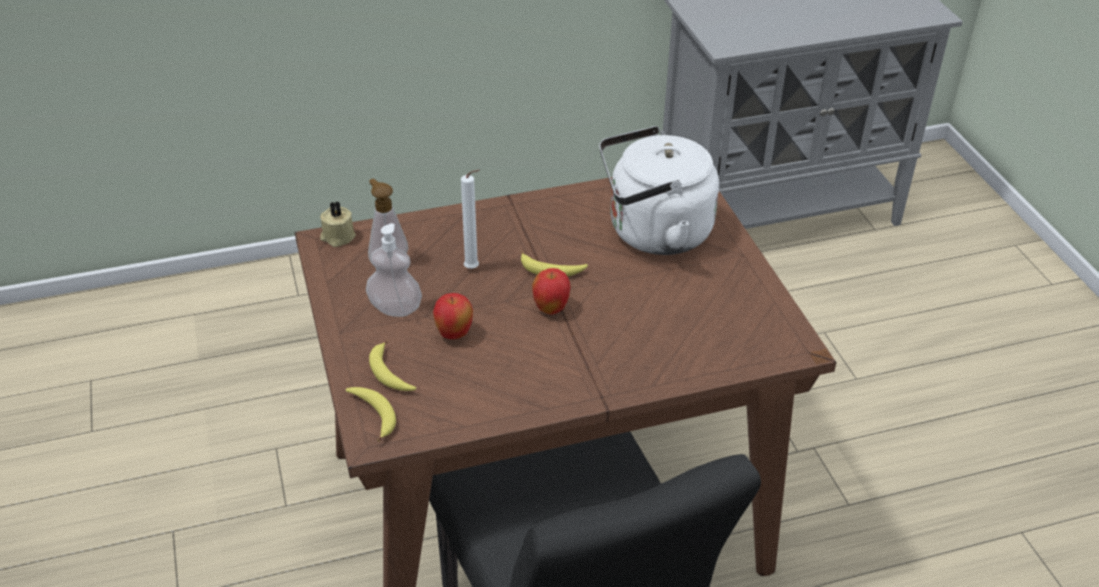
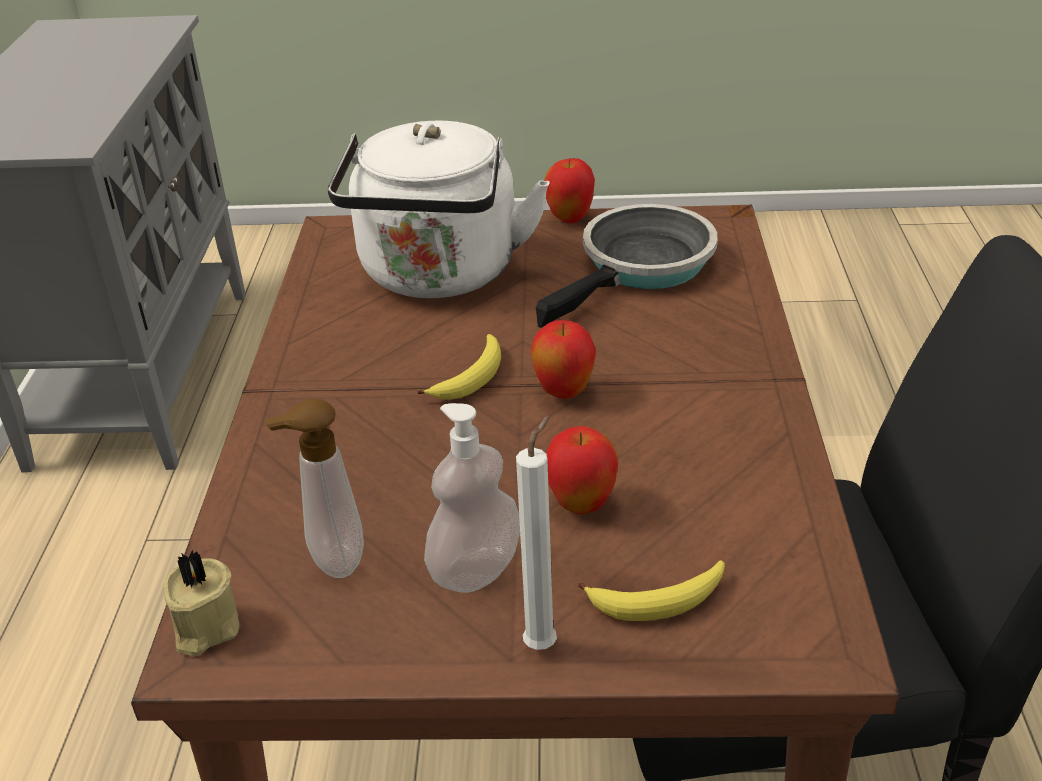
camera: 70 degrees left, 5 degrees down
banana [346,387,396,442] -> none
white candle [461,169,480,269] -> white candle moved to [516,415,557,650]
none -> frying pan [536,204,717,328]
none -> apple [544,158,595,223]

